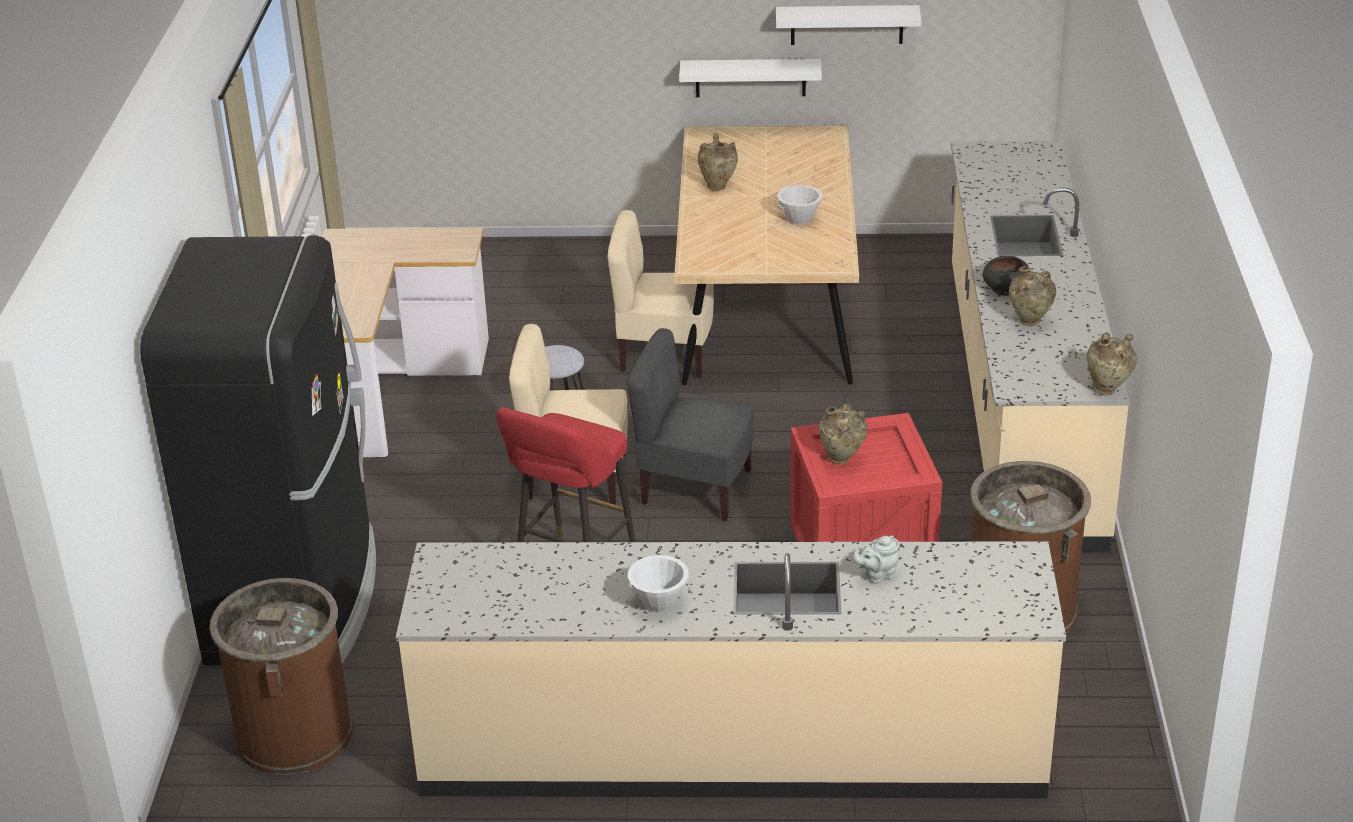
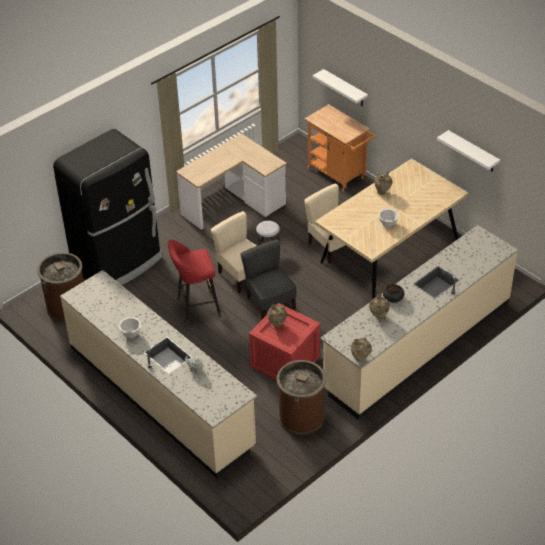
camera: 45 degrees right, 10 degrees up
white shelf [679,59,822,97] -> white shelf moved to [313,69,368,106]
none -> orange cart [304,104,376,192]

